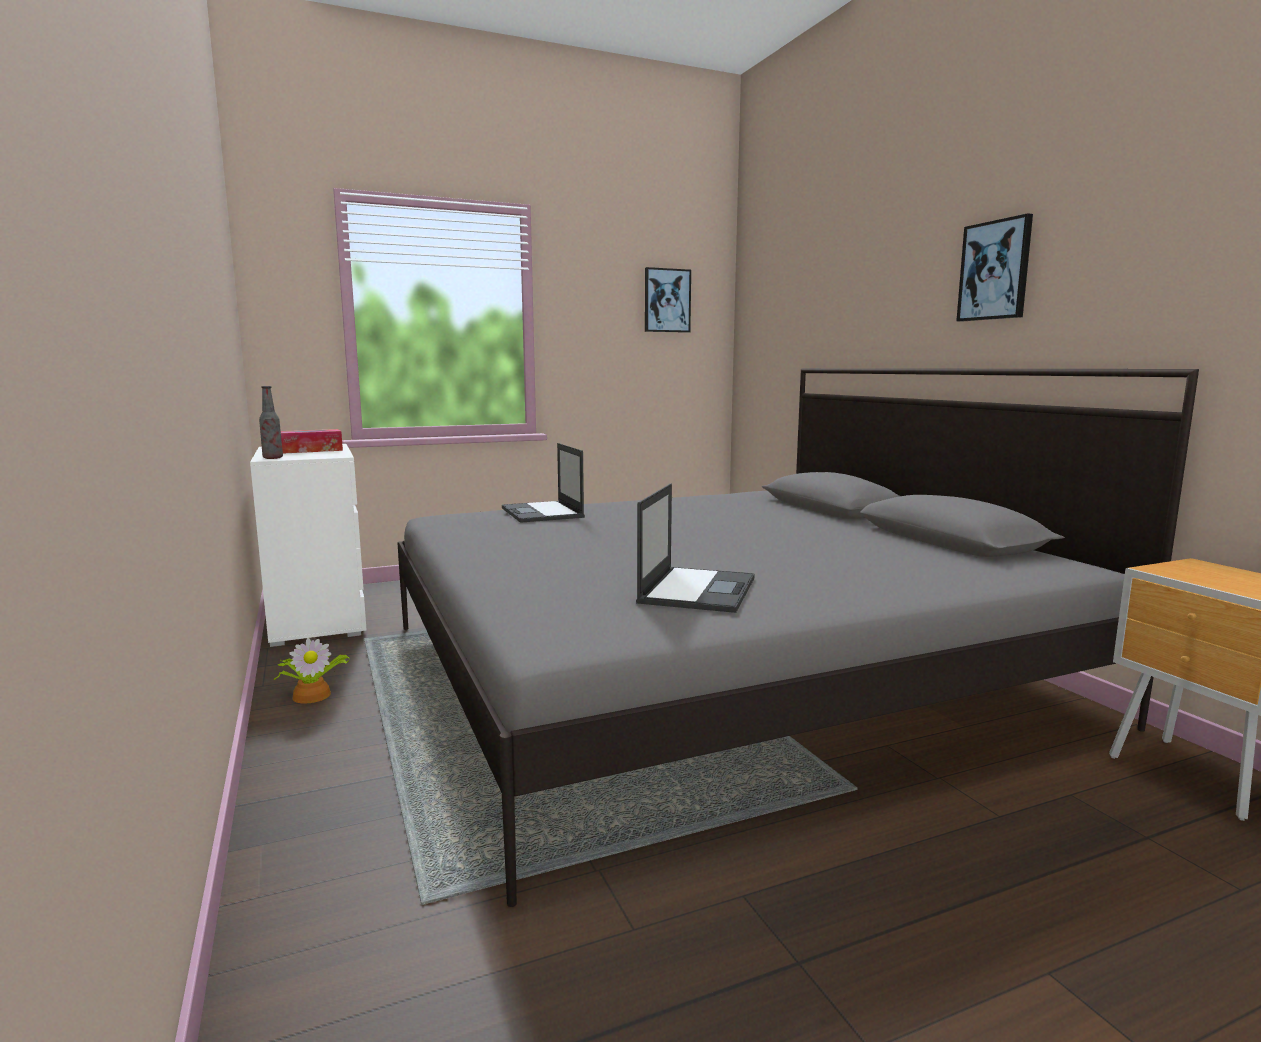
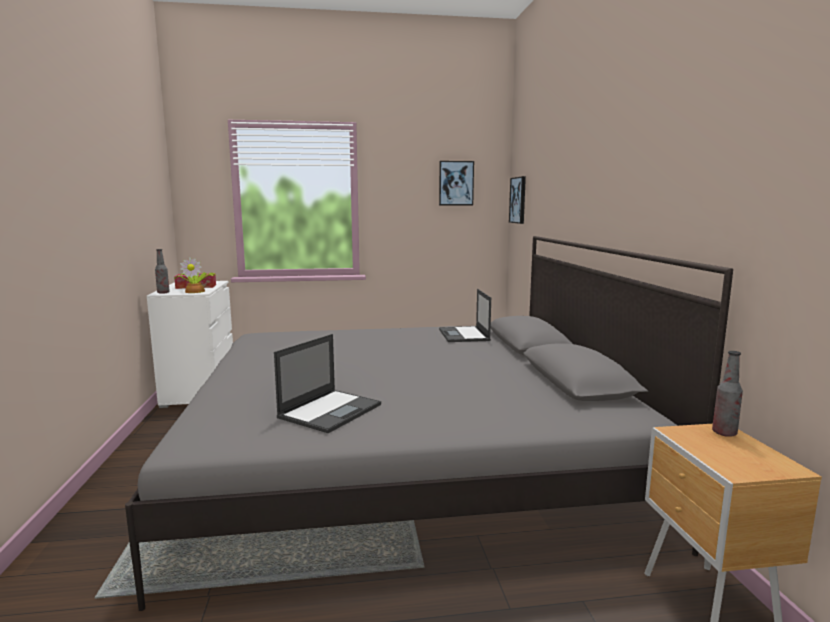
camera: 15 degrees right, 0 degrees up
potted plant [274,638,350,704] -> potted plant moved to [174,257,216,293]
laptop [502,443,585,523] -> laptop moved to [439,289,491,342]
picture [956,213,1033,322] -> picture moved to [509,176,526,224]
none -> bottle [712,351,743,437]

